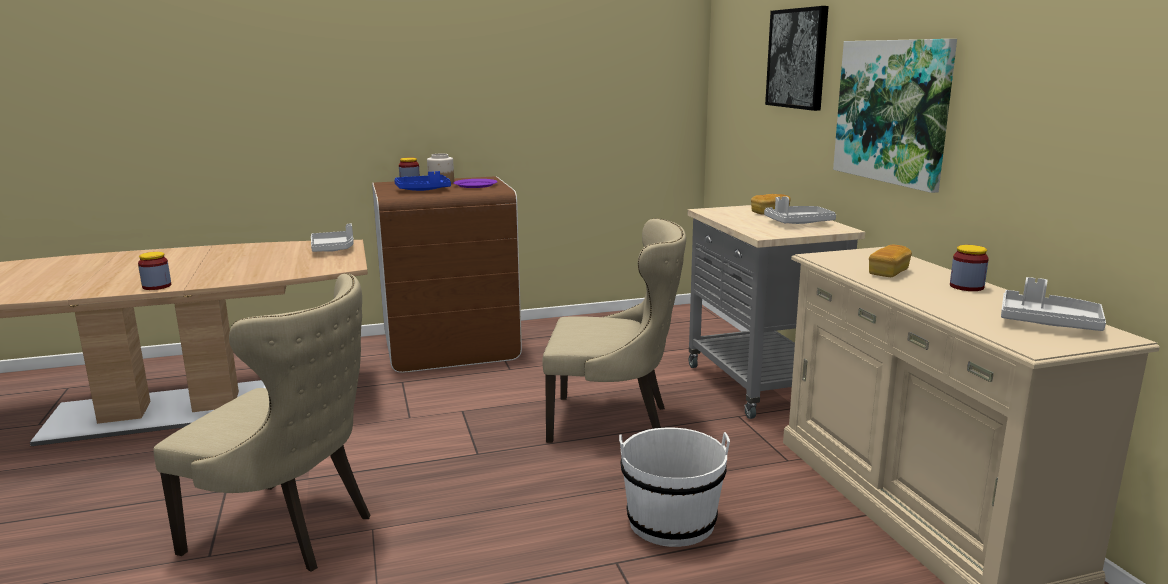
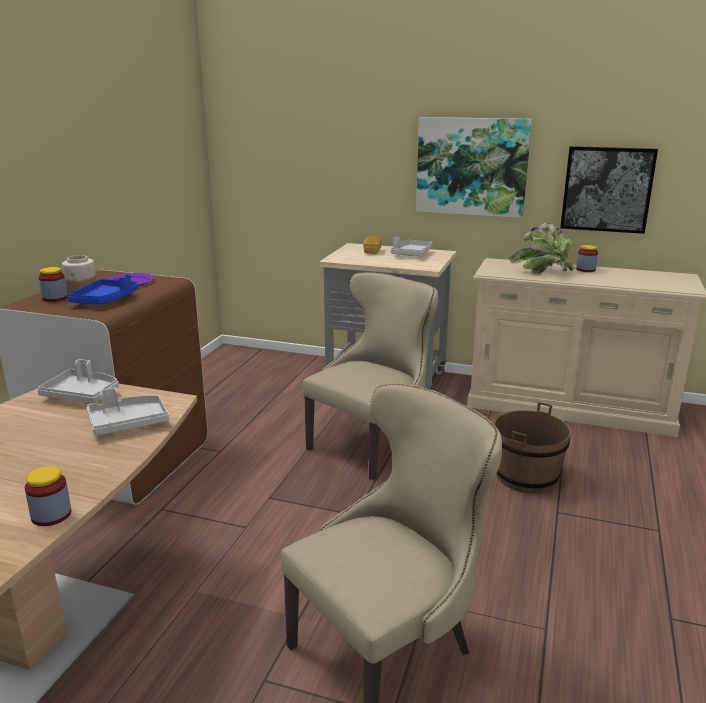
camera: 55 degrees left, 5 degrees up
white bucket [619,427,730,547] -> brown bucket [494,402,571,493]
picture [765,6,829,111] -> picture moved to [560,146,658,234]
bread [869,245,912,277] -> potted plant [509,222,576,274]
grey tray [1001,277,1106,331] -> grey tray moved to [87,387,169,436]

